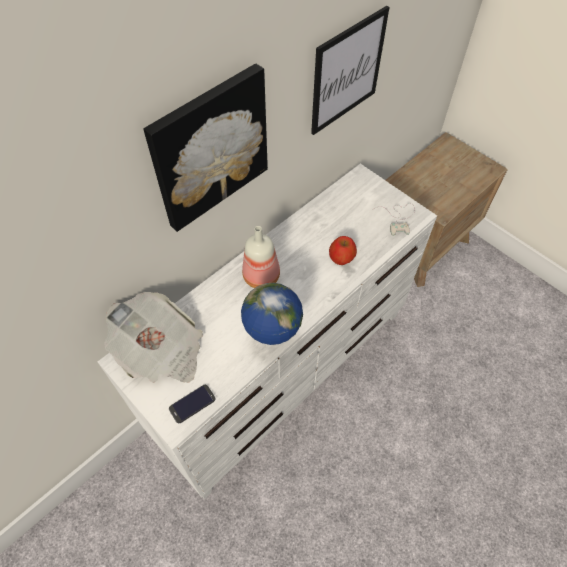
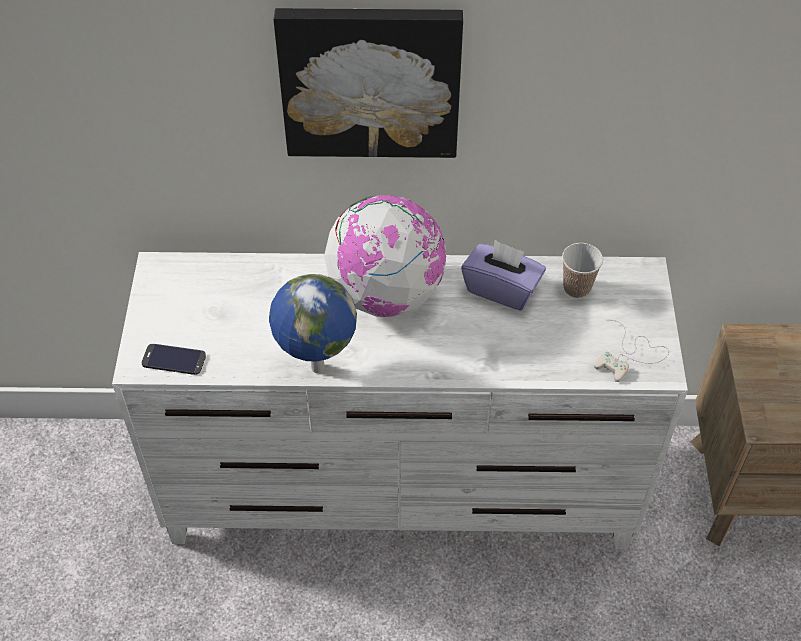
camera: 45 degrees right, 5 degrees down
newspaper [104,292,203,383] -> none
bottle [242,226,280,288] -> globe [324,195,446,317]
picture [311,6,390,135] -> none
apple [329,236,357,265] -> none
none -> purple tissue box [461,240,546,311]
none -> cup [562,243,603,298]

